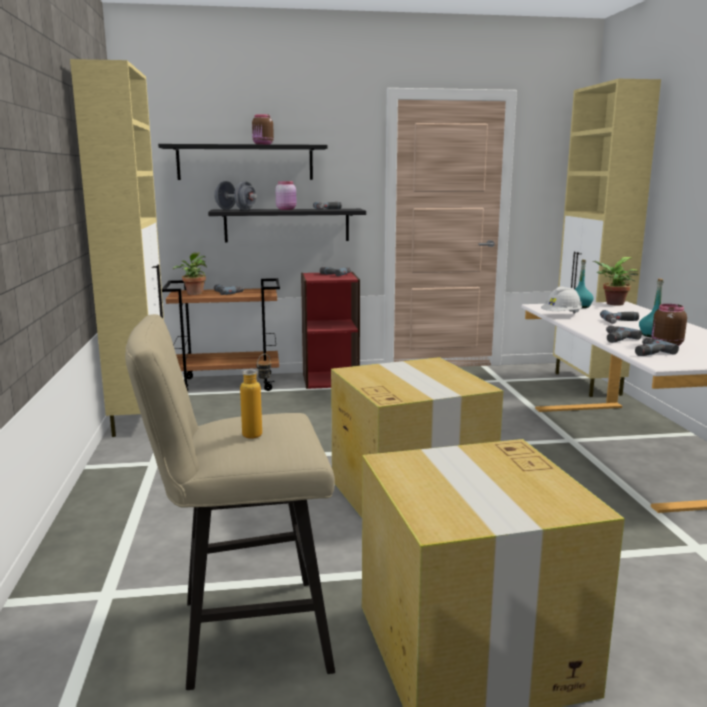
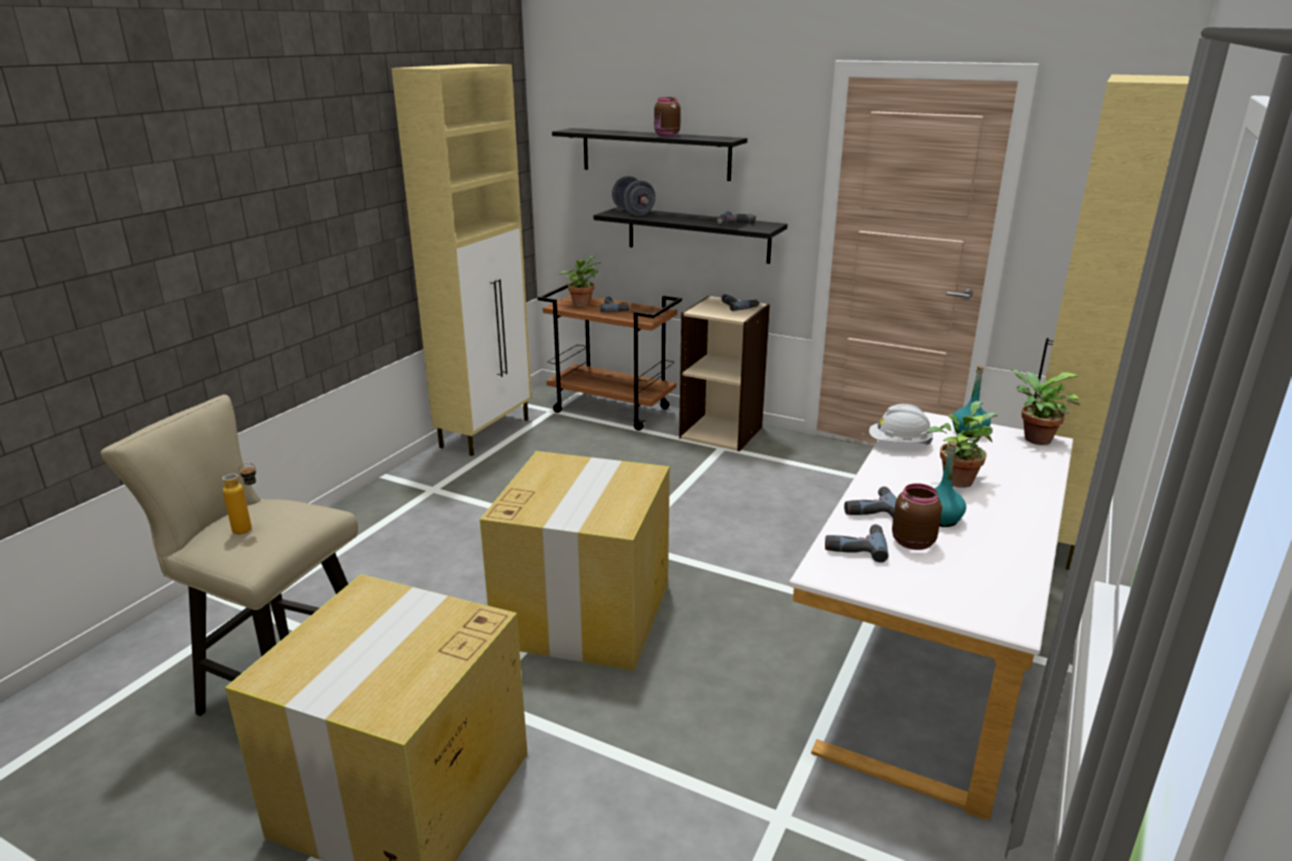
camera: 35 degrees right, 10 degrees up
pink jar [275,181,296,210] -> none
red bookcase [301,272,360,389] -> beige bookcase [679,296,770,451]
power drill [600,310,639,324] -> potted plant [926,401,997,488]

